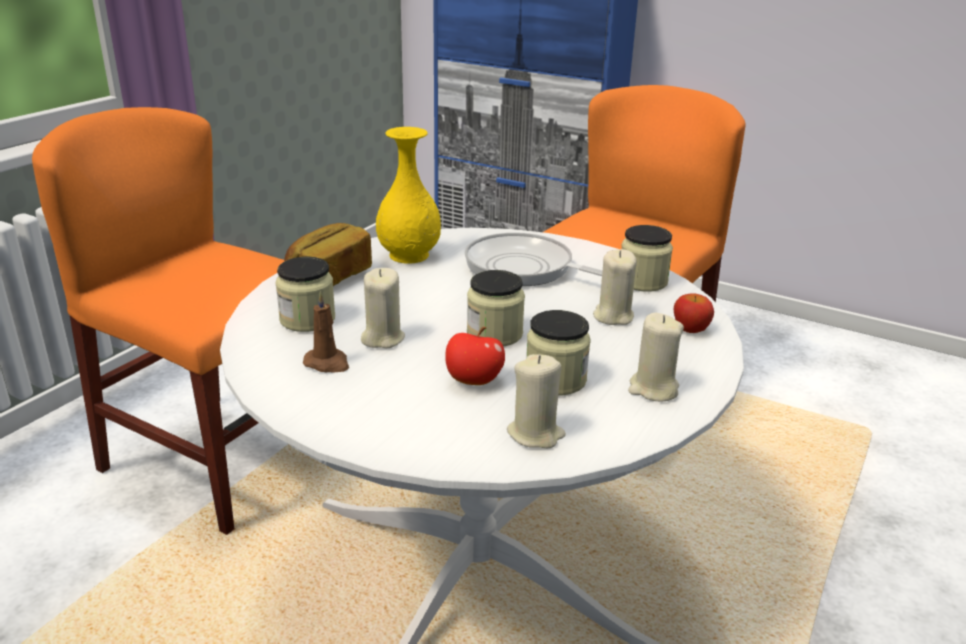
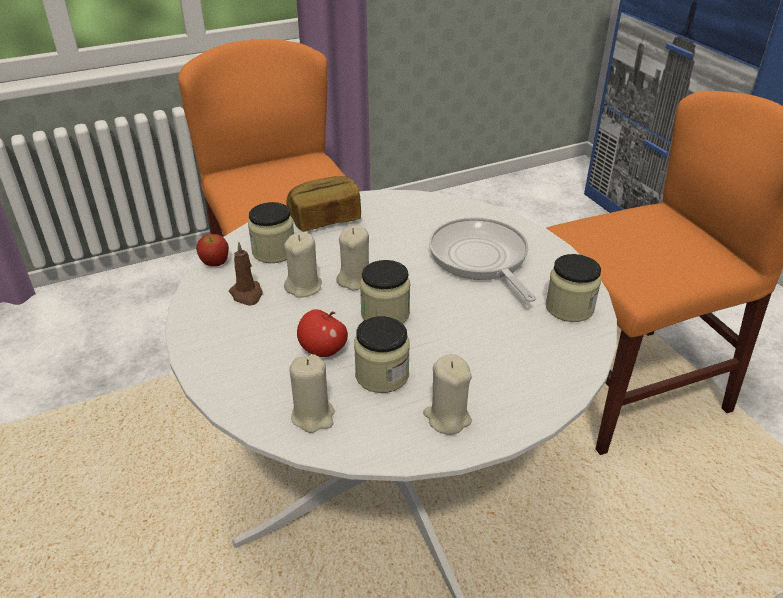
camera: 35 degrees right, 10 degrees up
yellow vase [376,127,441,264] -> none
beige candle [593,249,637,325] -> beige candle moved to [336,225,369,290]
apple [673,293,714,333] -> apple moved to [196,234,229,266]

